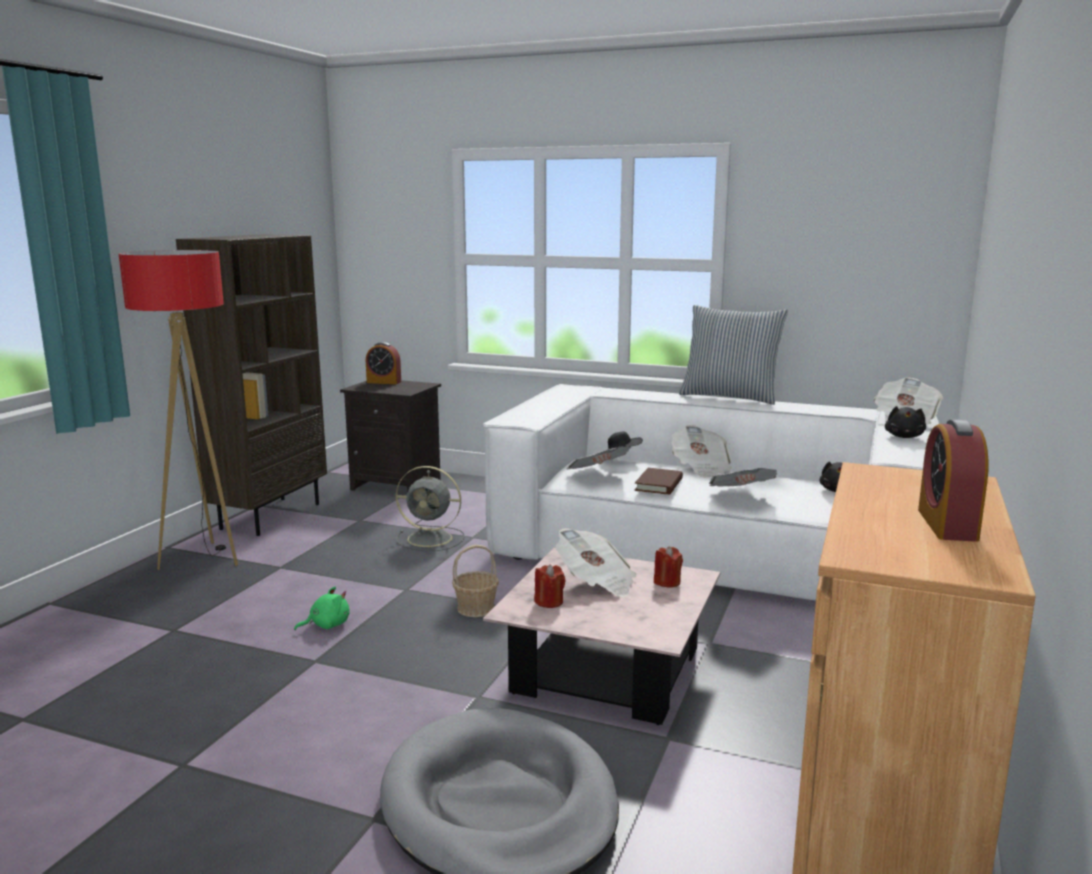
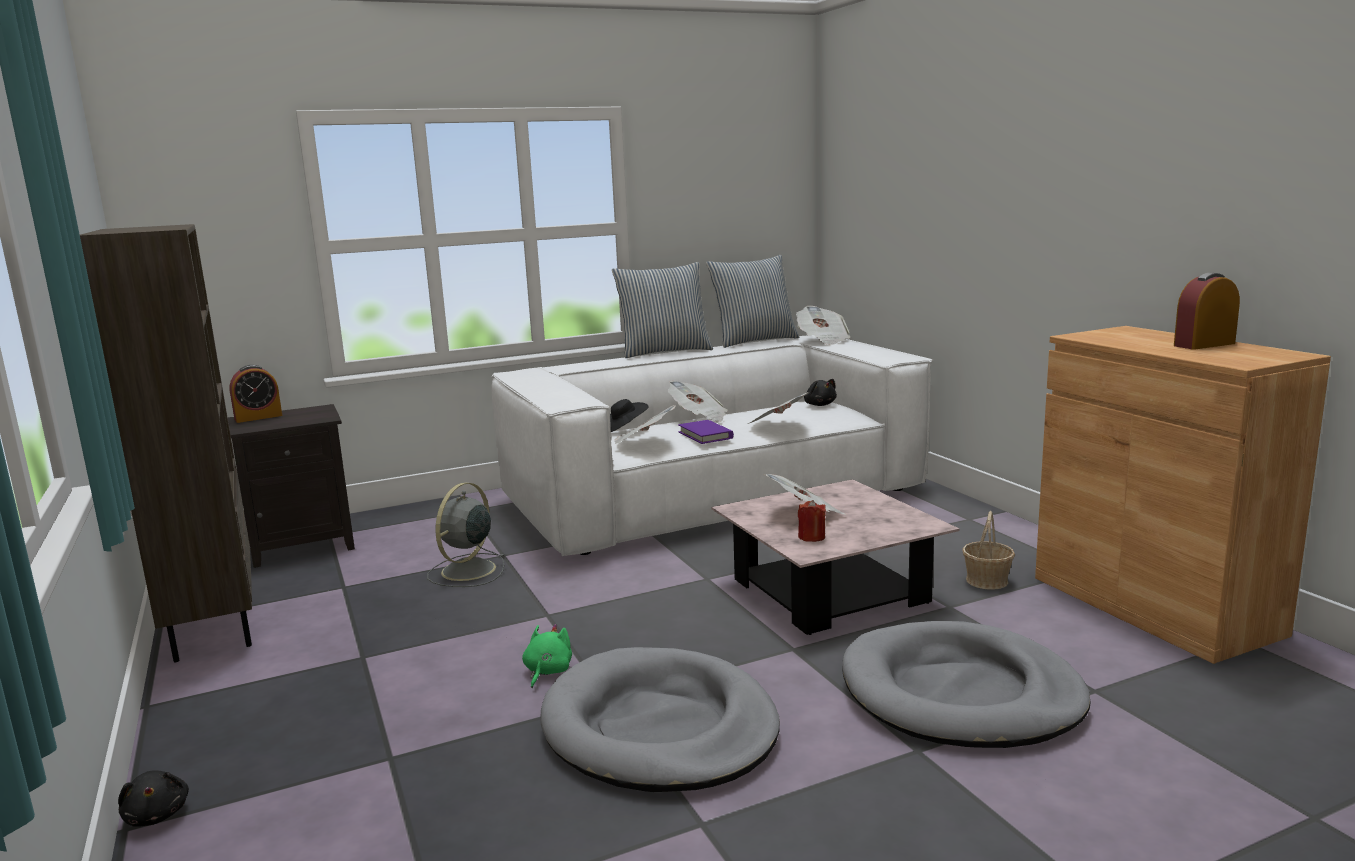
camera: 45 degrees left, 0 degrees up
floor lamp [119,250,238,570] -> none
grey fan [396,466,464,551] -> grey fan turned 150 degrees clockwise [427,482,506,587]
basket [452,545,499,617] -> basket moved to [962,511,1015,590]
brown book [635,468,683,495] -> purple book [678,420,734,444]
red candle [654,546,683,588] -> none
black plush toy [885,406,926,438] -> black plush toy moved to [118,770,189,827]
alarm clock [918,419,988,542] -> alarm clock turned 105 degrees clockwise [1174,273,1240,350]
none -> grey dog bed [541,647,780,792]
none -> pillow [706,255,800,348]

